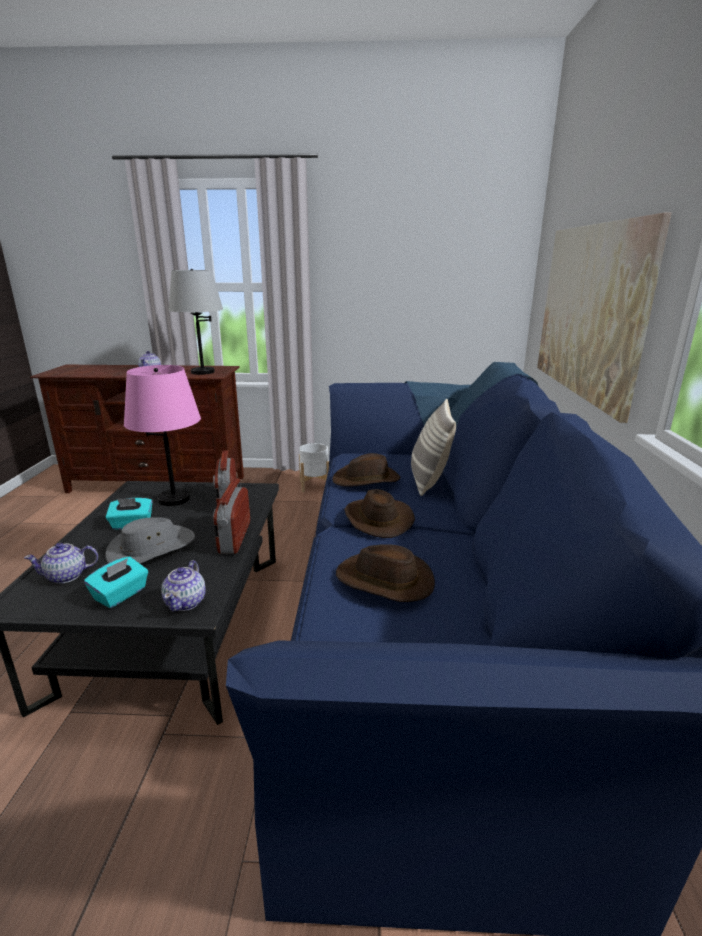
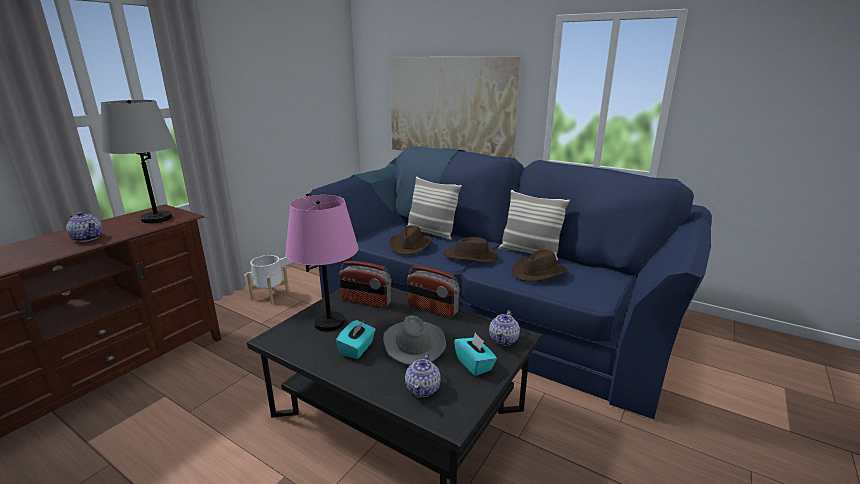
camera: 60 degrees left, 0 degrees up
teapot [161,560,206,612] -> teapot turned 75 degrees clockwise [489,310,520,346]
none -> pillow [499,190,570,261]

